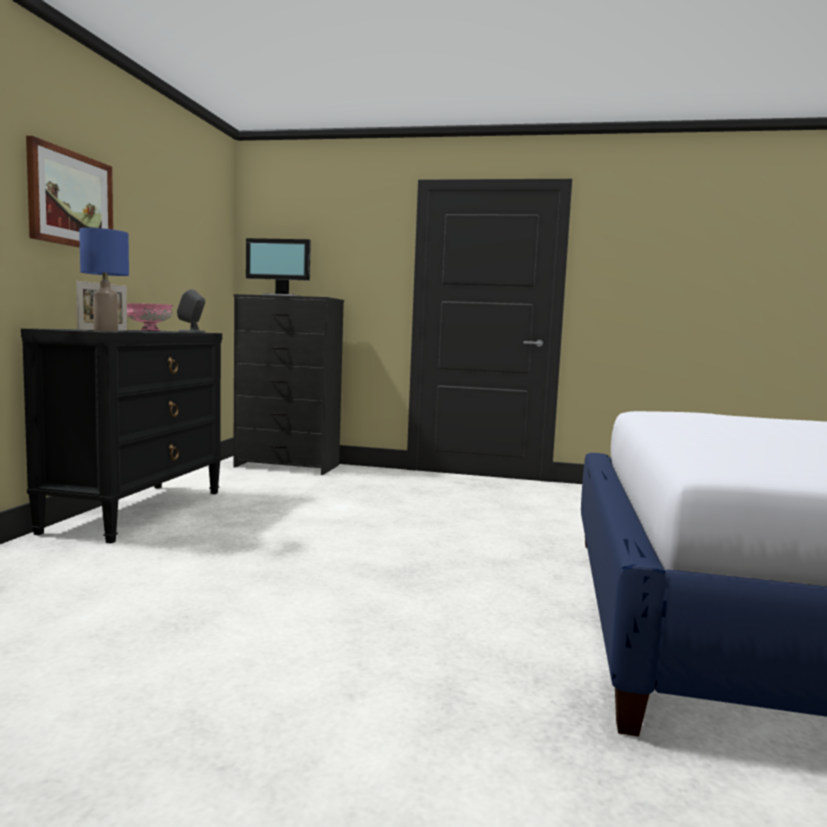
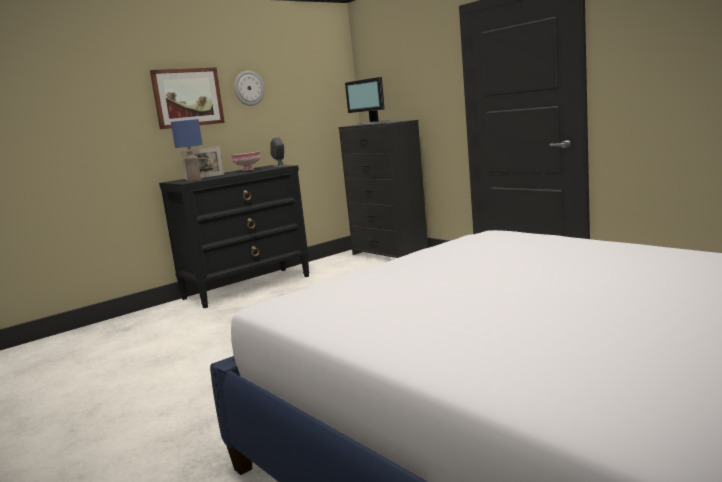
camera: 40 degrees right, 5 degrees up
none -> wall clock [234,71,265,106]

